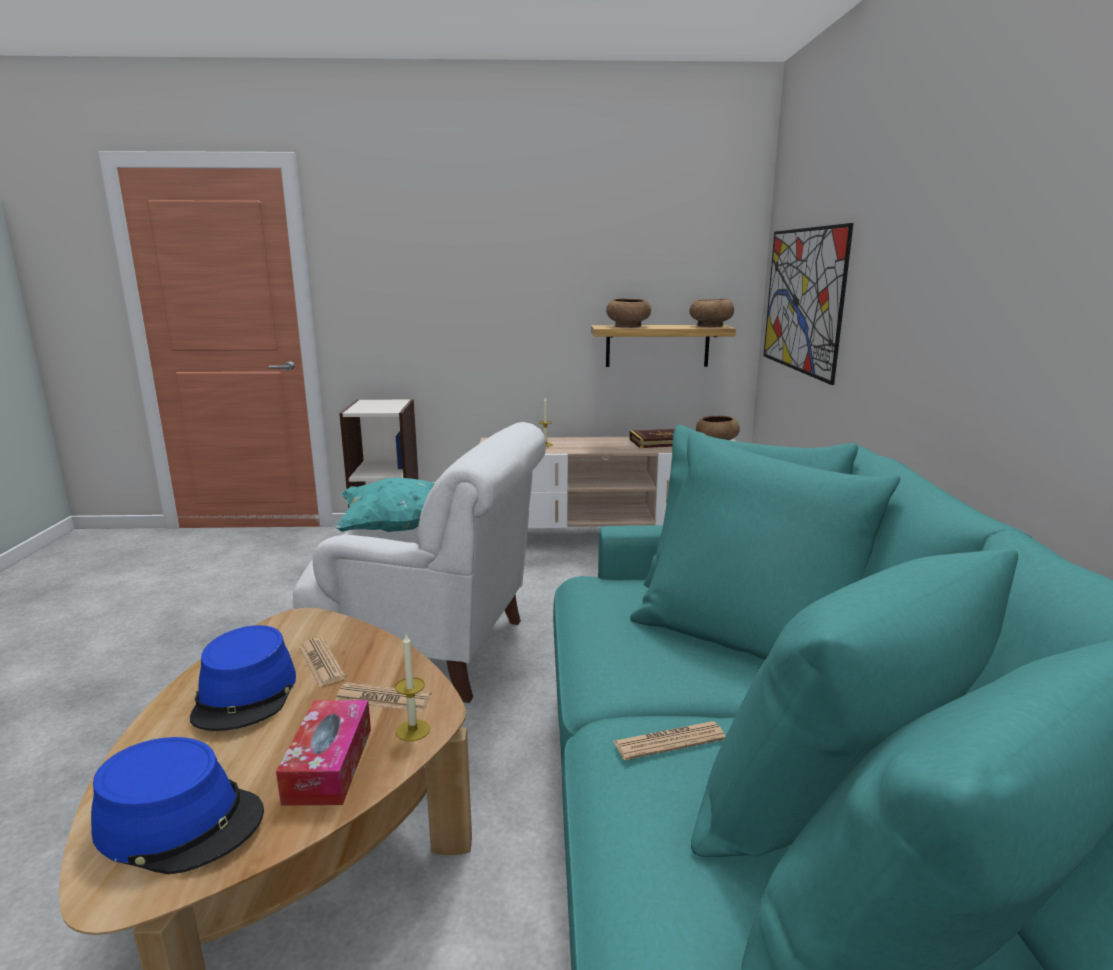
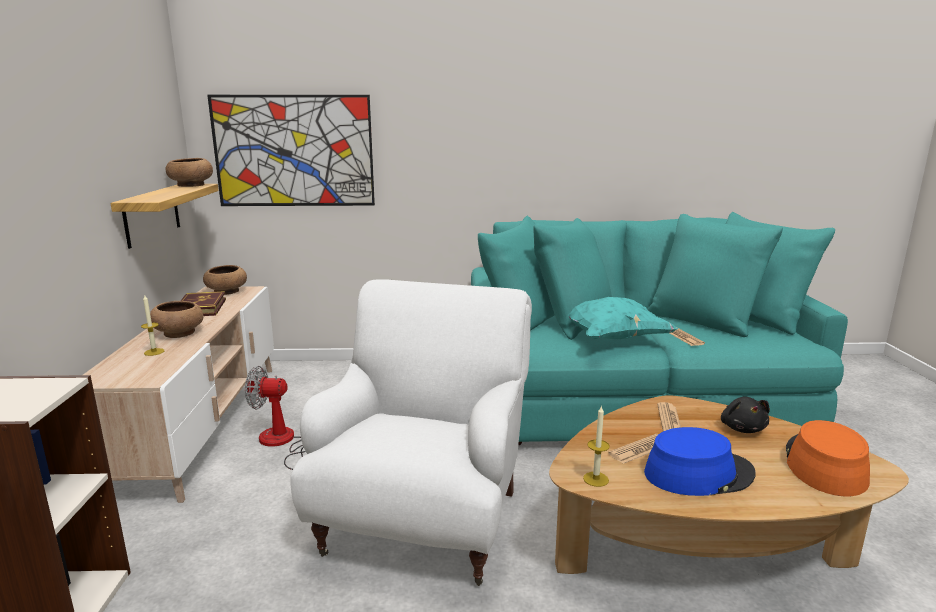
camera: 90 degrees left, 0 degrees up
blue hat [91,737,264,875] -> orange hat [786,420,870,497]
tissue box [276,700,371,805] -> black plush toy [721,397,770,433]
turquoise pillow [335,478,435,532] -> turquoise pillow moved to [568,297,678,339]
candle [395,634,430,741] -> candle moved to [583,405,610,487]
brown bowl [606,298,651,328] -> brown bowl moved to [150,301,203,338]
none -> fan [245,366,306,470]

